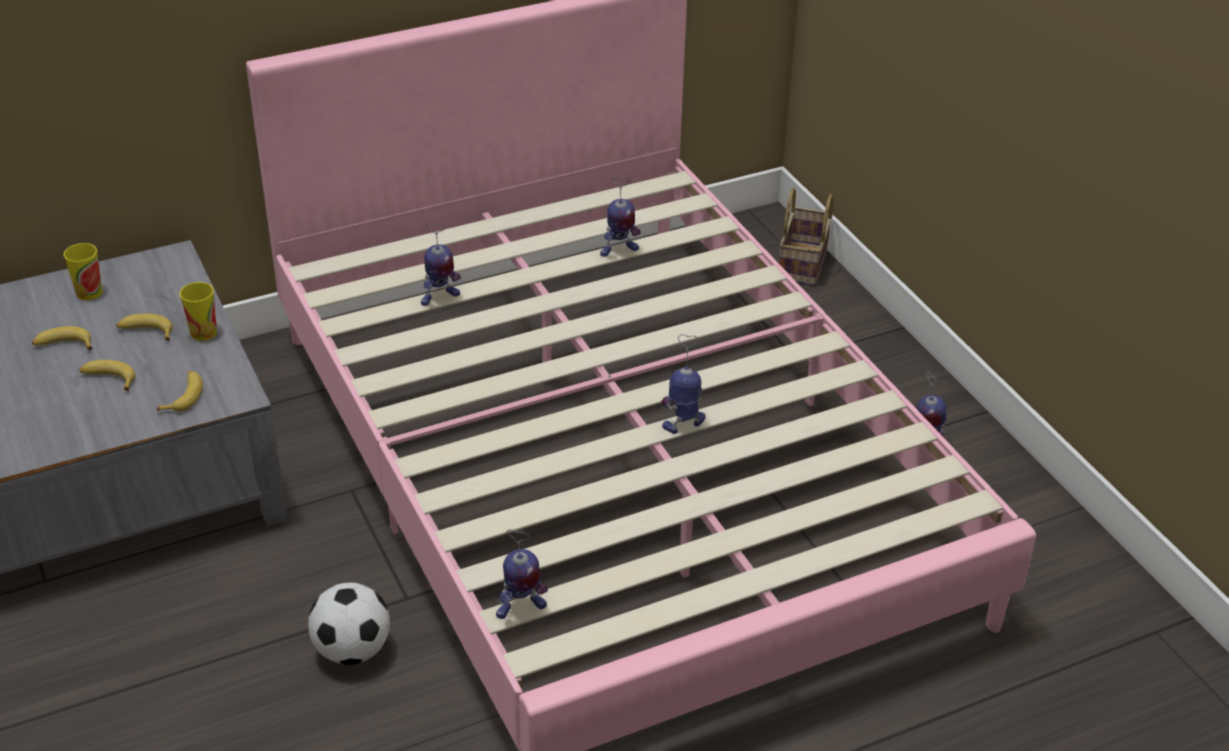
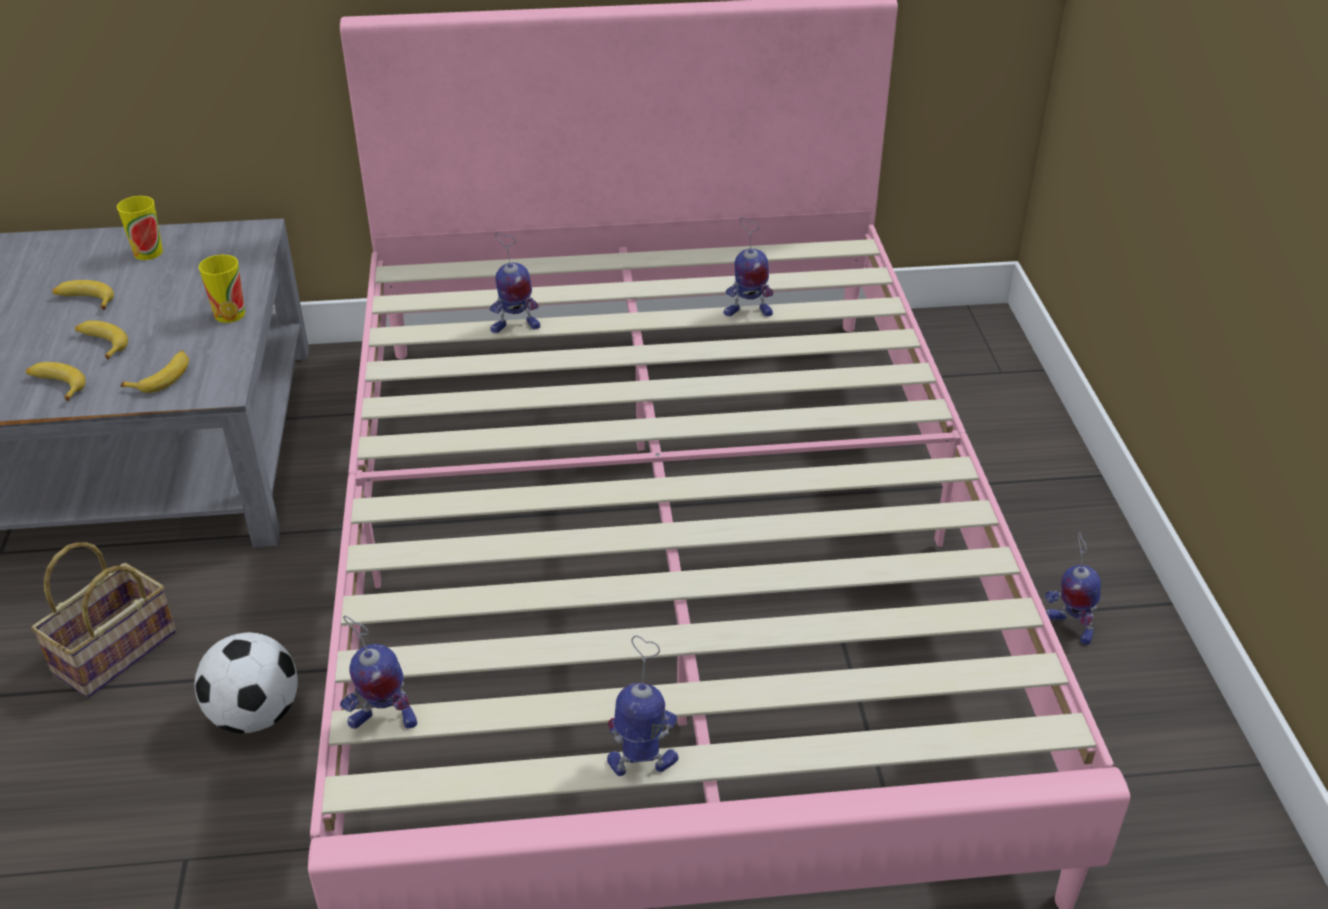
camera: 20 degrees right, 0 degrees up
banana [116,314,173,341] -> banana moved to [26,362,86,401]
toy robot [661,334,705,434] -> toy robot moved to [607,636,678,776]
basket [779,188,834,286] -> basket moved to [31,542,176,698]

